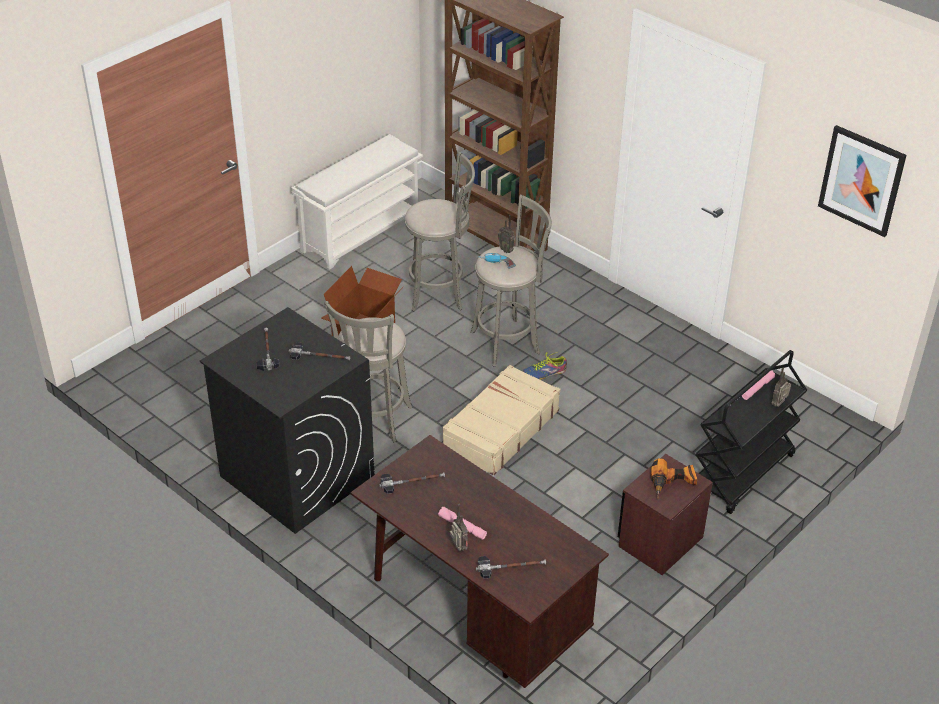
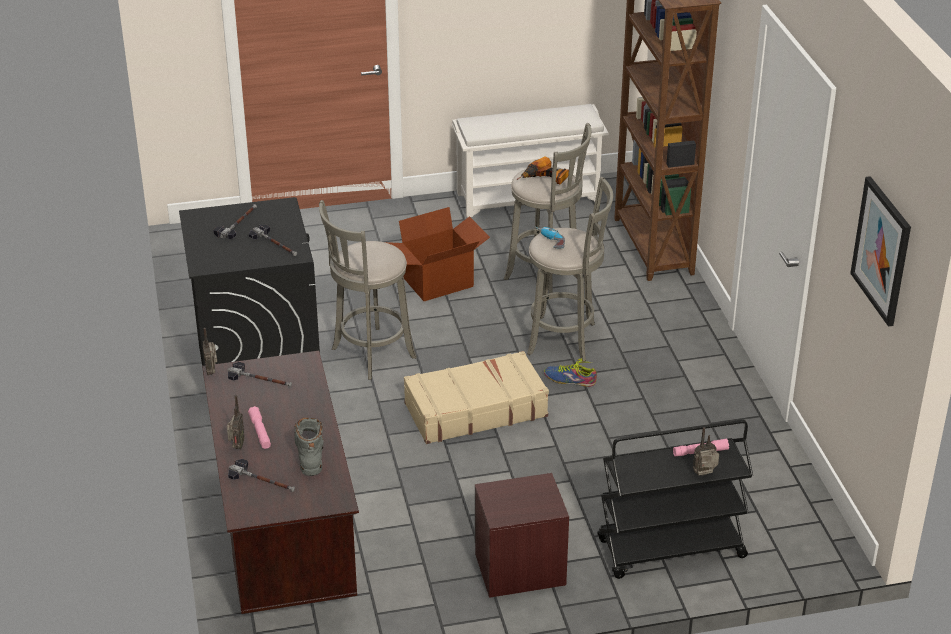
camera: 35 degrees right, 5 degrees down
radio [498,215,515,253] -> radio moved to [203,328,217,375]
power drill [651,458,697,499] -> power drill moved to [517,156,569,184]
none -> grey boot [294,418,324,476]

